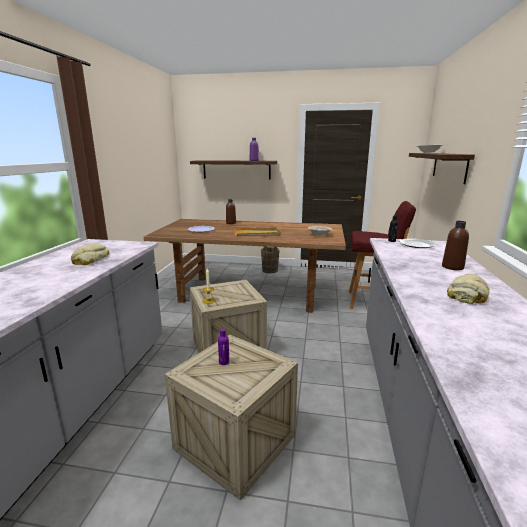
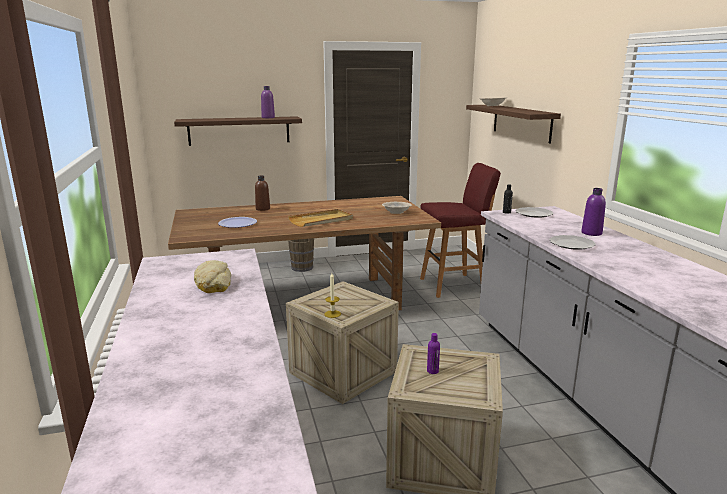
camera: 25 degrees left, 0 degrees up
brown bottle [442,221,469,270] -> purple bottle [581,188,606,236]
bread [447,274,489,304] -> none
none -> plate [549,235,596,250]

